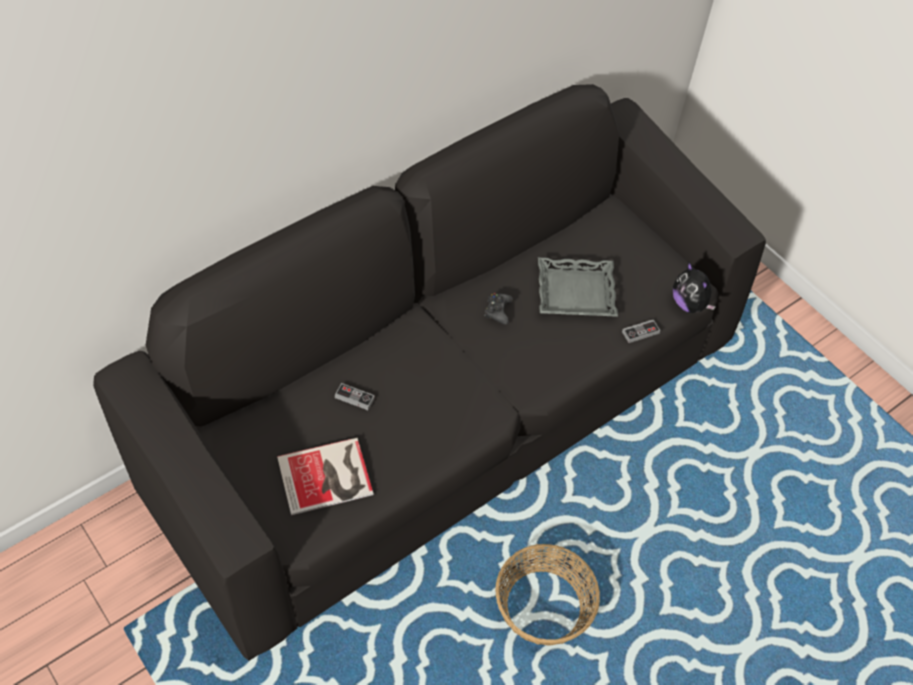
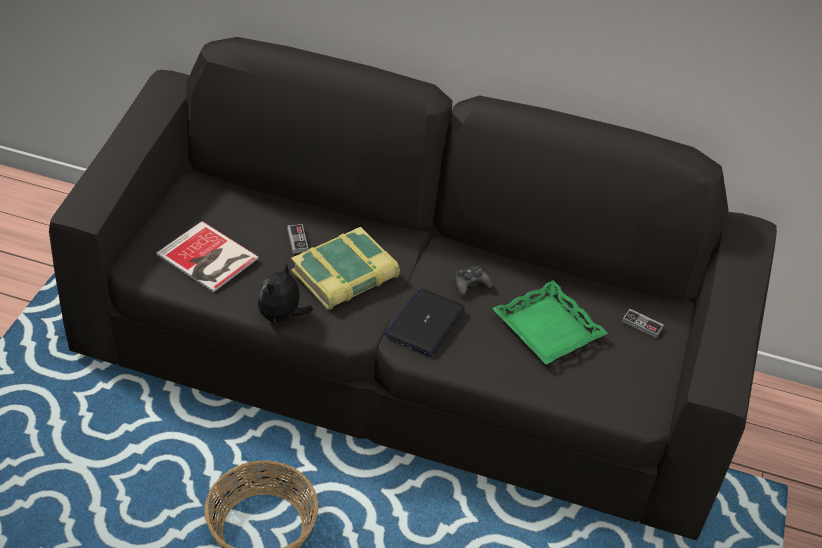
camera: 55 degrees right, 10 degrees down
grey tray [538,257,618,317] -> green tray [492,280,608,364]
game controller [622,319,660,343] -> game controller moved to [622,309,664,338]
plush toy [673,262,716,313] -> plush toy moved to [258,262,313,326]
none -> book [291,227,400,310]
none -> laptop [385,289,465,356]

